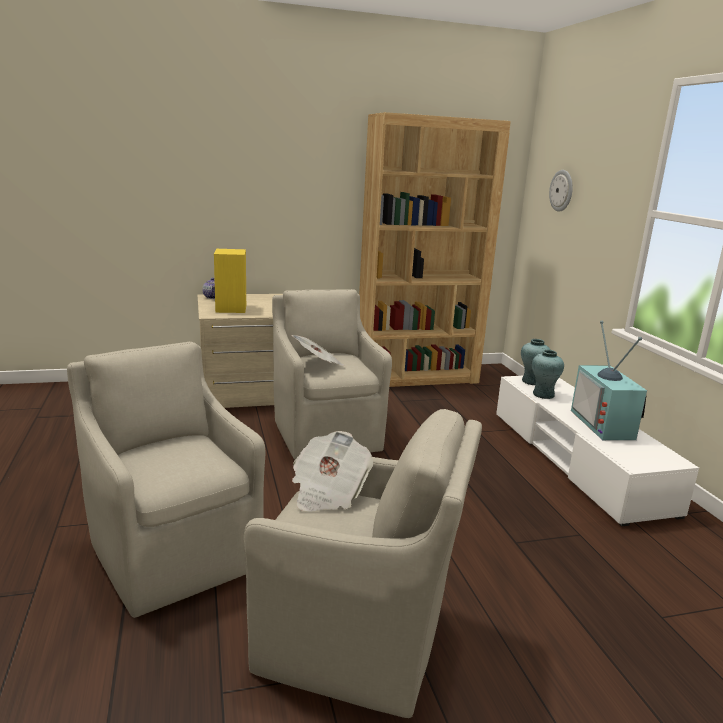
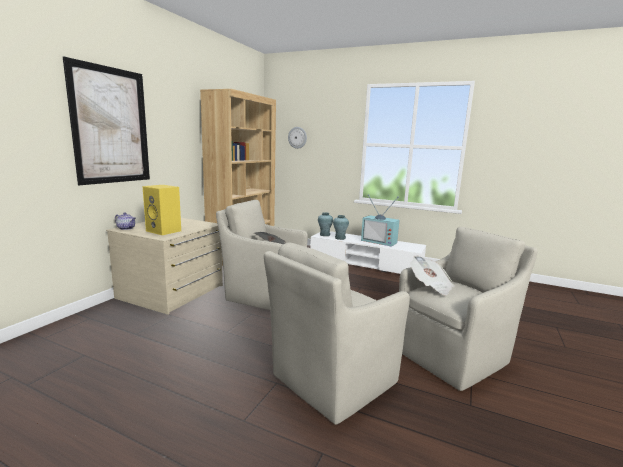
camera: 50 degrees left, 5 degrees down
beige armchair [67,342,265,618] -> beige armchair turned 45 degrees counterclockwise [264,242,410,425]
none -> picture [62,56,150,185]

